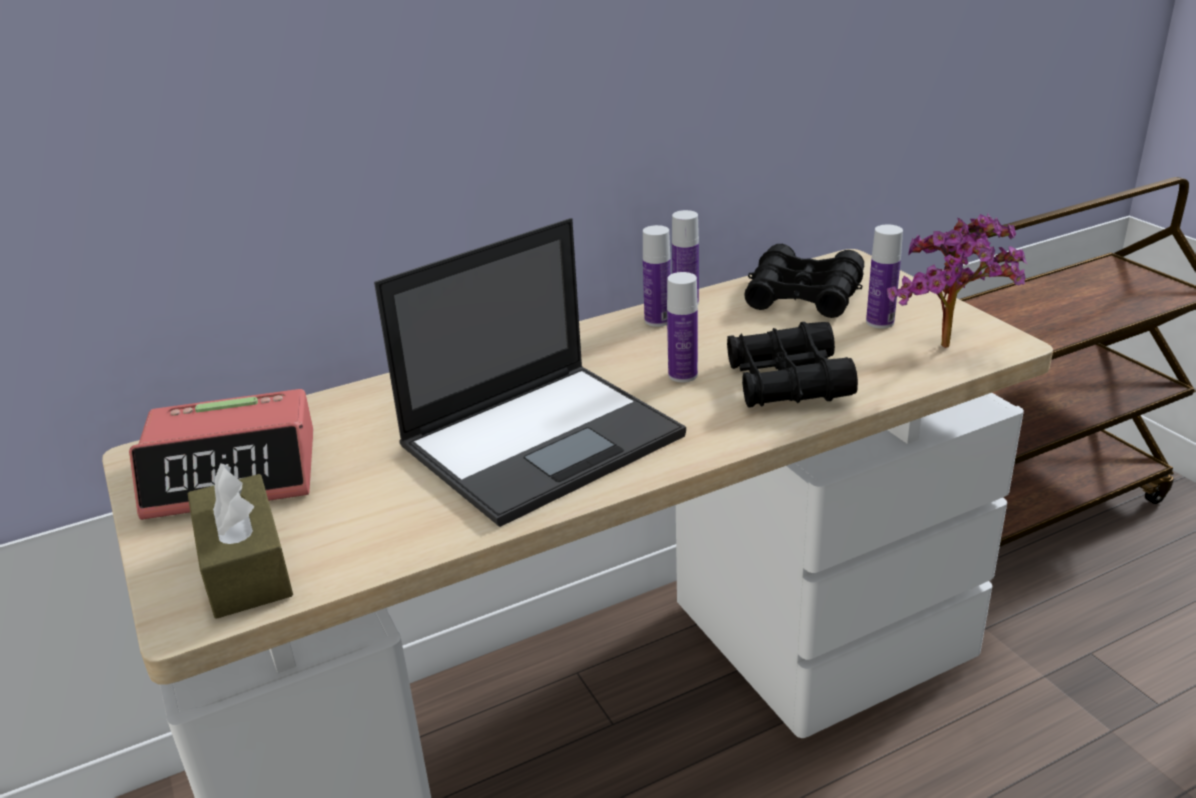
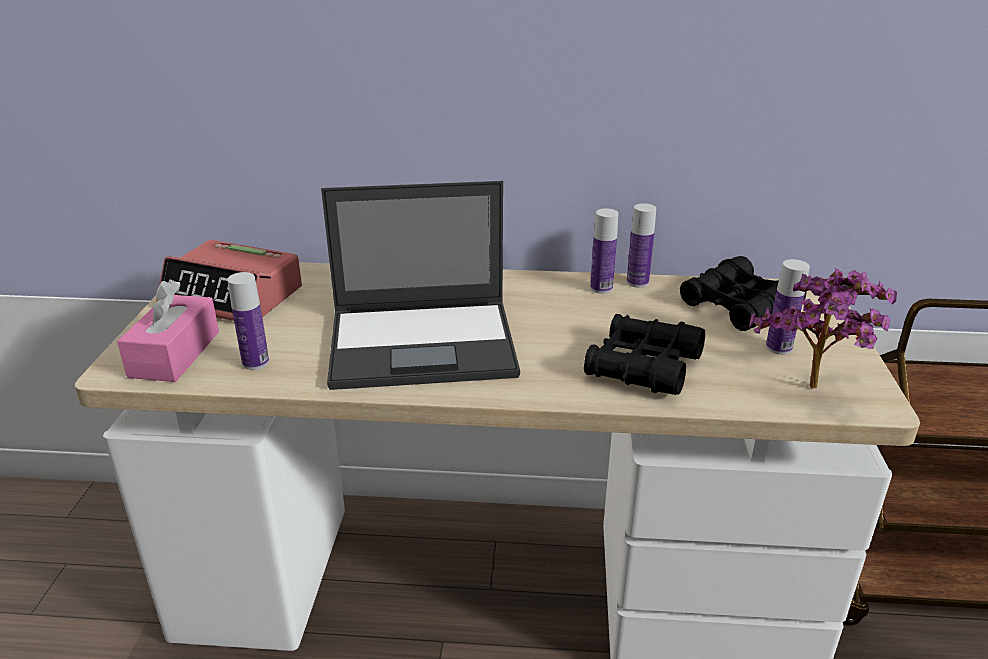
camera: 30 degrees right, 0 degrees up
brown tissue box [188,463,293,619] -> pink tissue box [117,280,219,382]
bottle [667,272,698,382] -> bottle moved to [227,272,269,370]

